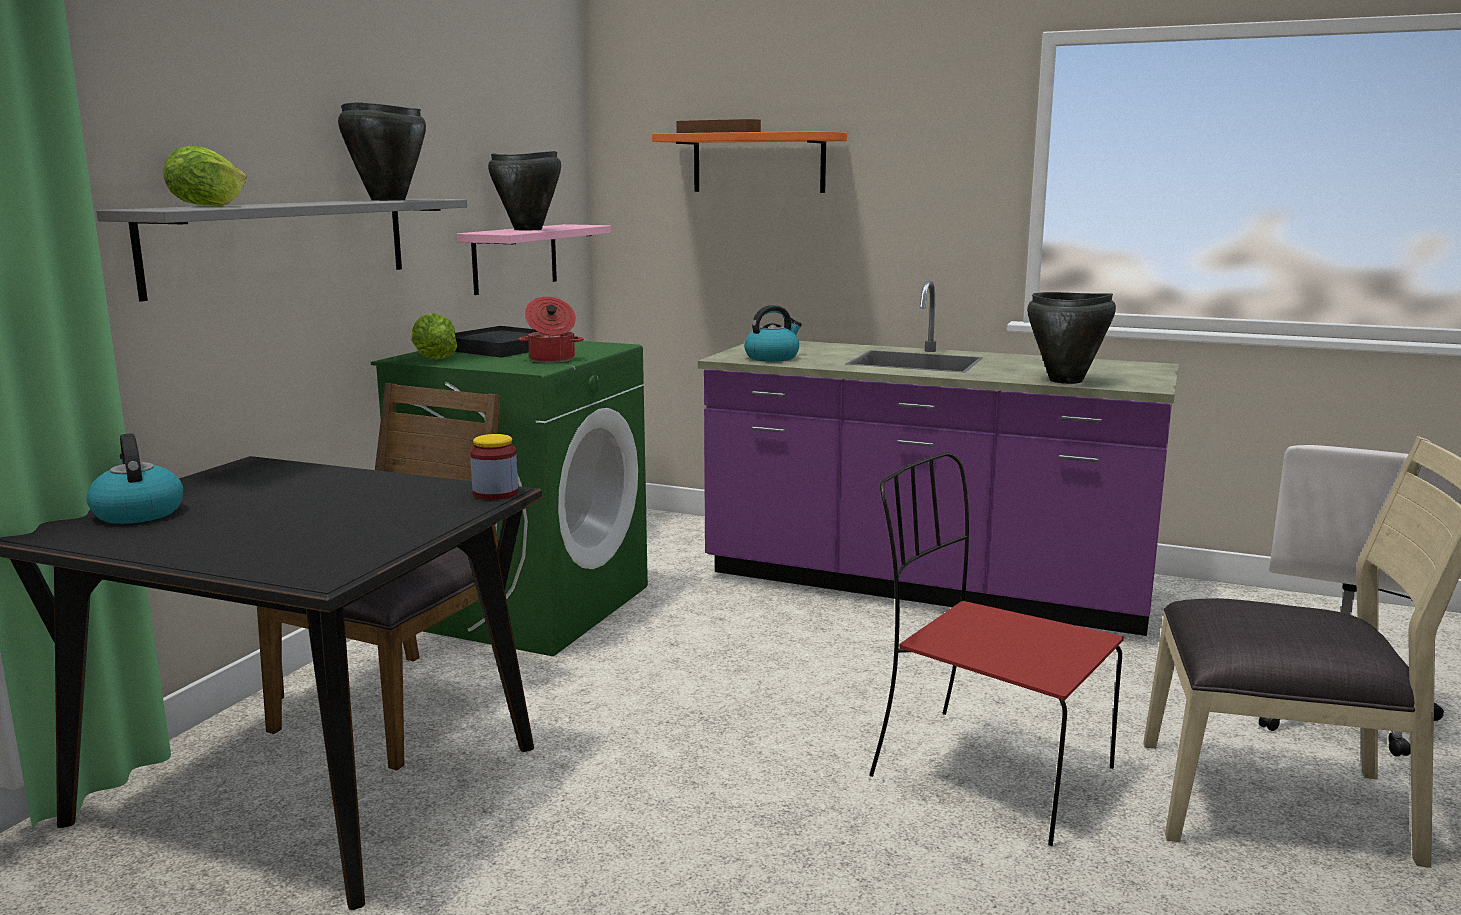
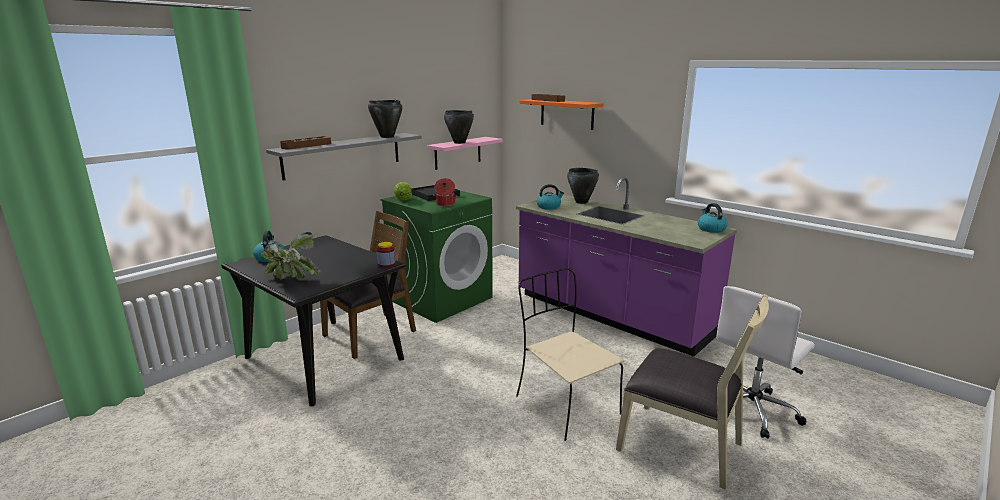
camera: 20 degrees right, 5 degrees up
lettuce [163,146,247,206] -> brown tray [280,136,331,149]
red chair [869,452,1124,846] -> beige chair [516,268,624,441]
black cooking pot [1027,292,1116,384] -> black cooking pot moved to [567,168,599,204]
none -> potted plant [260,232,321,280]
none -> kettle [698,203,728,233]

